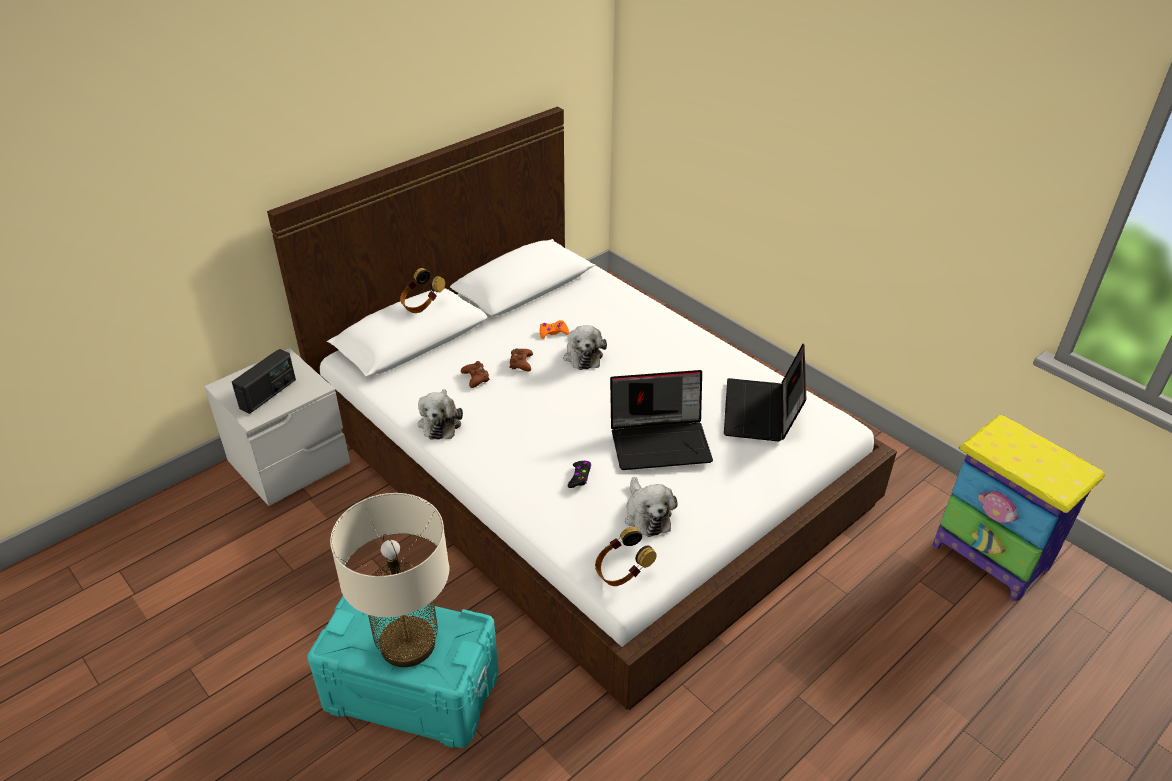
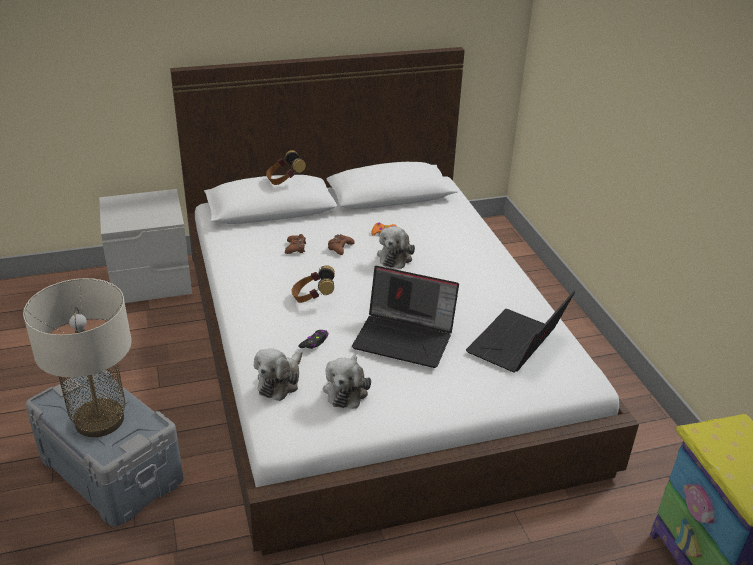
camera: 25 degrees right, 5 degrees down
radio [232,349,296,414] -> none
turquoise storage box [307,596,498,748] -> grey storage box [25,370,184,527]
plush toy [418,389,463,440] -> plush toy moved to [254,348,303,401]
headphones [595,527,657,586] -> headphones moved to [291,265,335,303]

